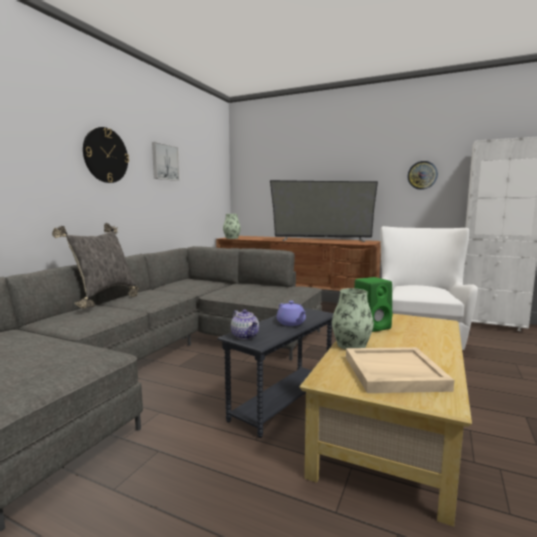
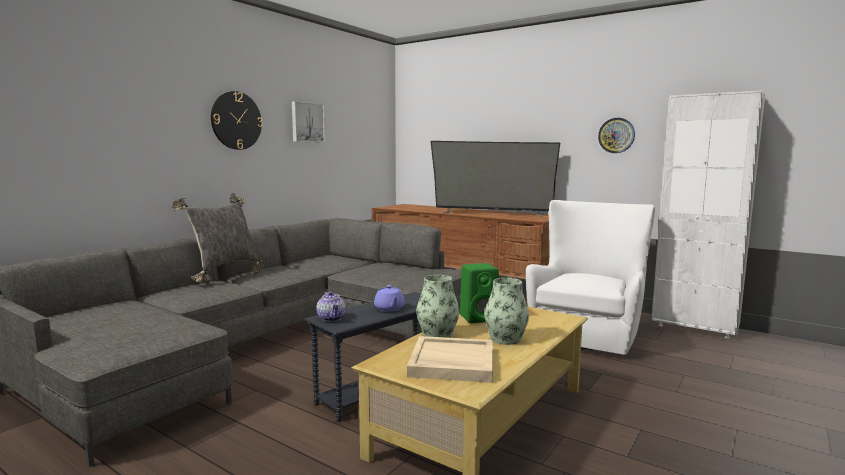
camera: 10 degrees right, 0 degrees up
vase [223,214,241,239] -> vase moved to [485,278,529,345]

